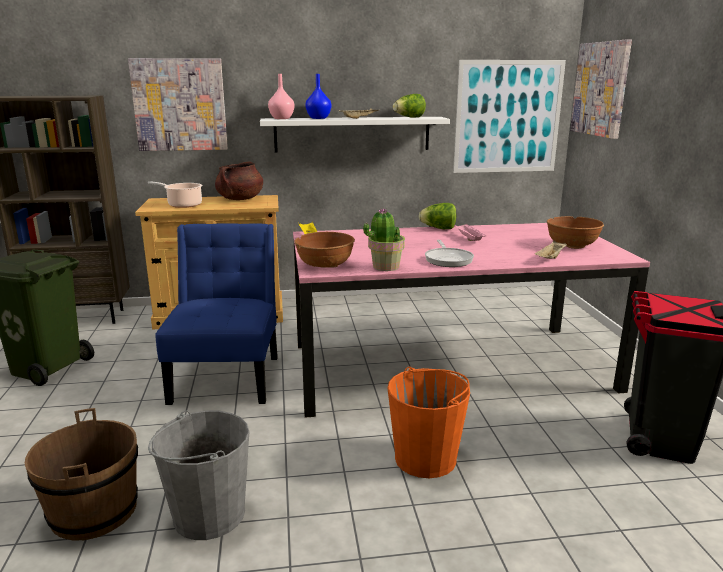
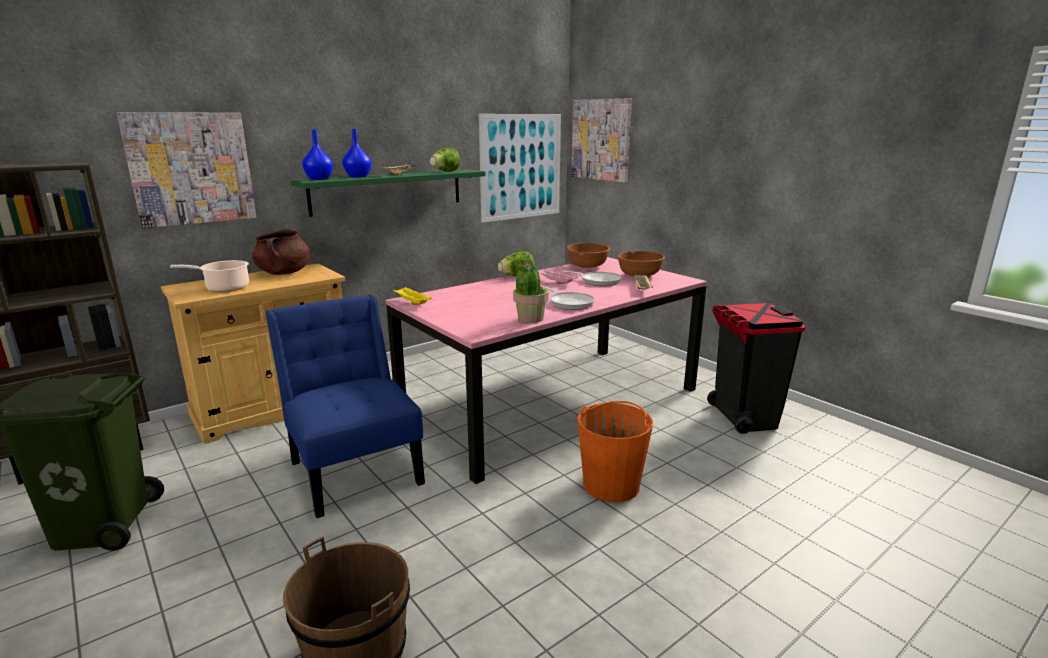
camera: 30 degrees left, 0 degrees up
grey bucket [148,410,249,540] -> none
white shelf [260,117,450,153] -> green shelf [291,169,485,217]
pink vase [268,74,294,119] -> blue vase [302,130,333,180]
brown bowl [294,232,355,268] -> brown bowl moved to [567,243,610,268]
none -> frying pan [563,271,621,286]

